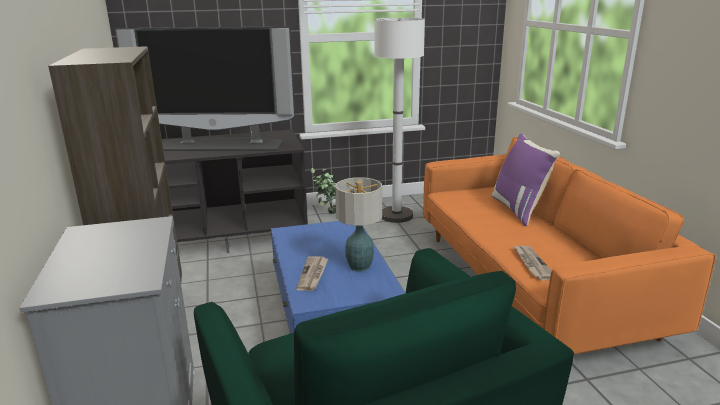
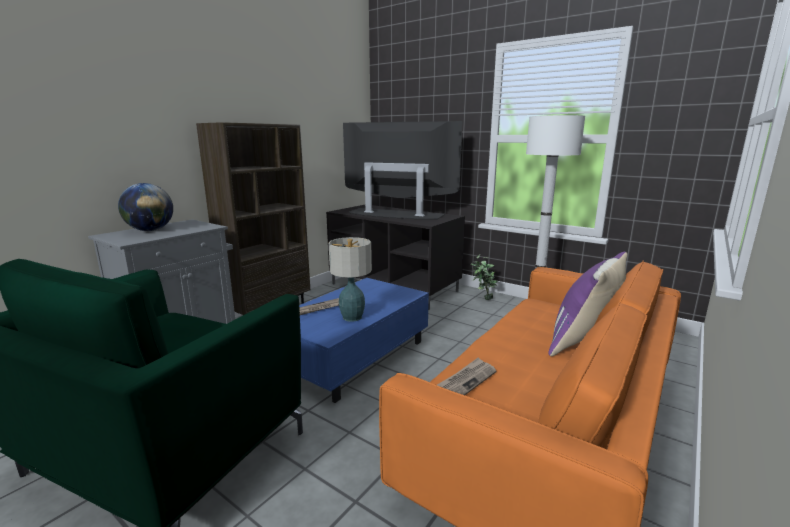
camera: 50 degrees right, 5 degrees down
television [115,26,295,151] -> television turned 150 degrees clockwise [343,121,463,220]
none -> globe [118,183,173,231]

